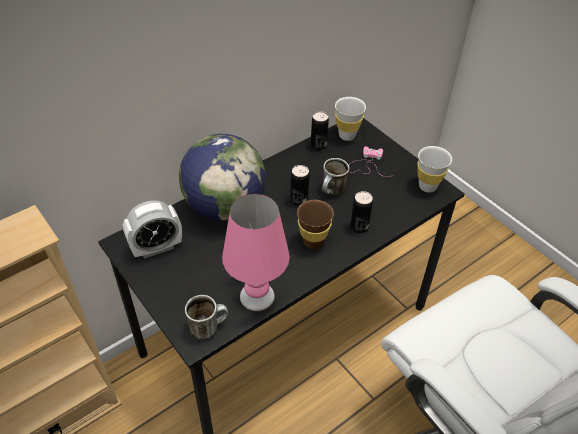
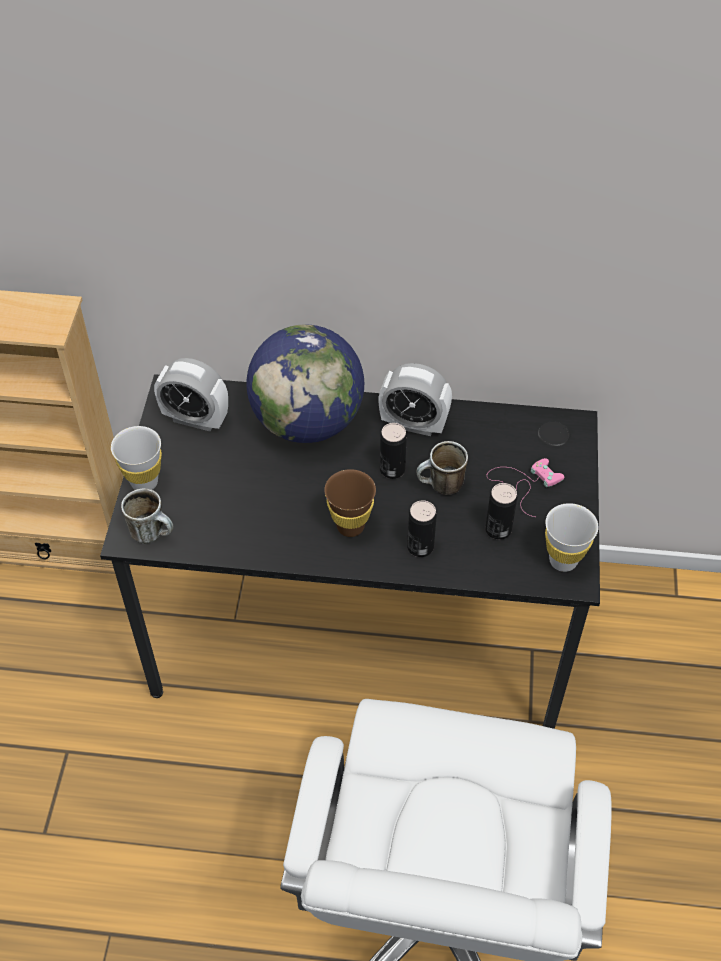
camera: 45 degrees right, 5 degrees up
pink table lamp [222,194,290,311] -> none
can [311,111,329,151] -> can moved to [485,483,517,540]
white cup [335,97,366,141] -> white cup moved to [111,426,162,490]
none -> alarm clock [378,363,452,436]

